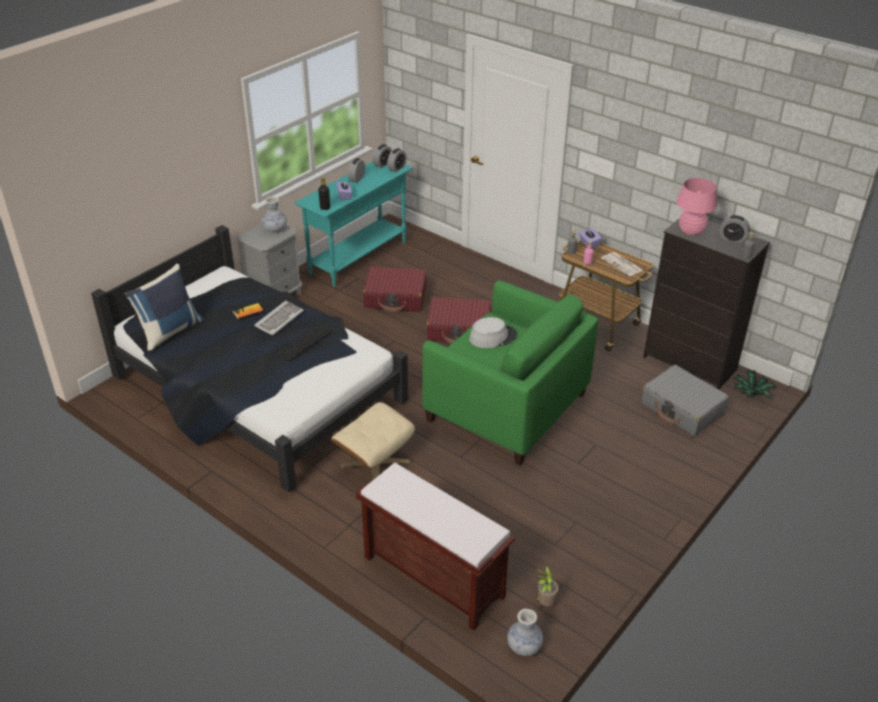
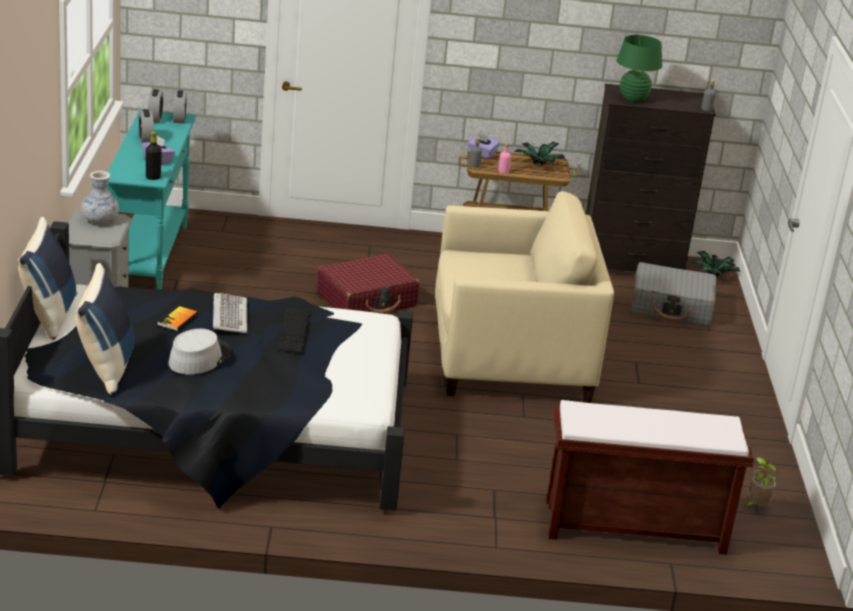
camera: 40 degrees left, 10 degrees down
beige ottoman [331,402,415,480] -> none
red suitcase [363,266,426,312] -> none
green armchair [422,281,598,466] -> beige armchair [435,191,614,403]
grey hat [469,317,517,348] -> grey hat moved to [168,329,231,375]
vase [507,608,543,656] -> none
newspaper [601,252,643,276] -> potted plant [514,141,565,165]
pink table lamp [676,178,717,236] -> green table lamp [616,35,662,102]
alarm clock [719,215,750,243] -> none
none -> blue pillow [18,217,77,340]

